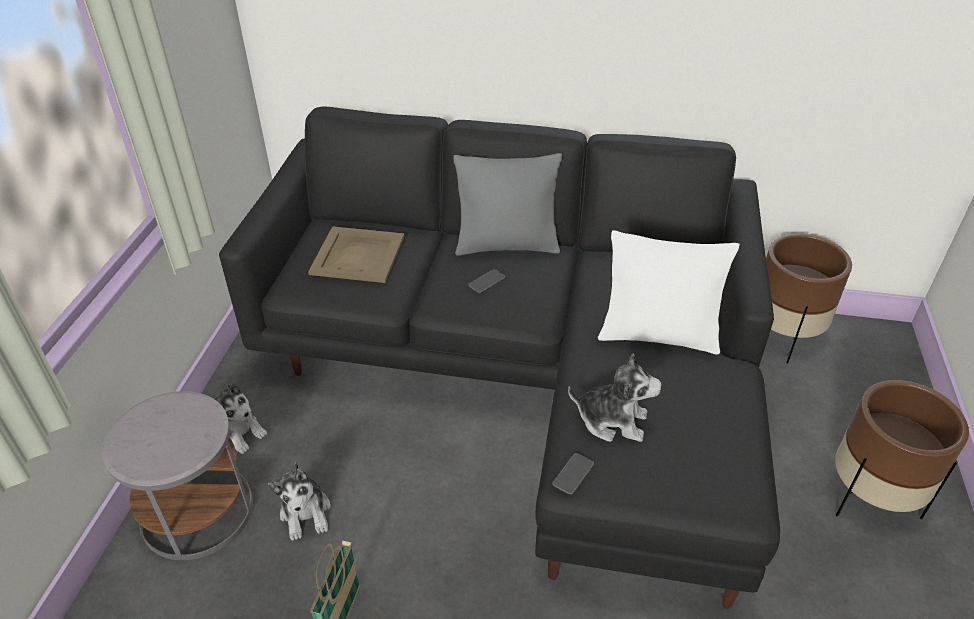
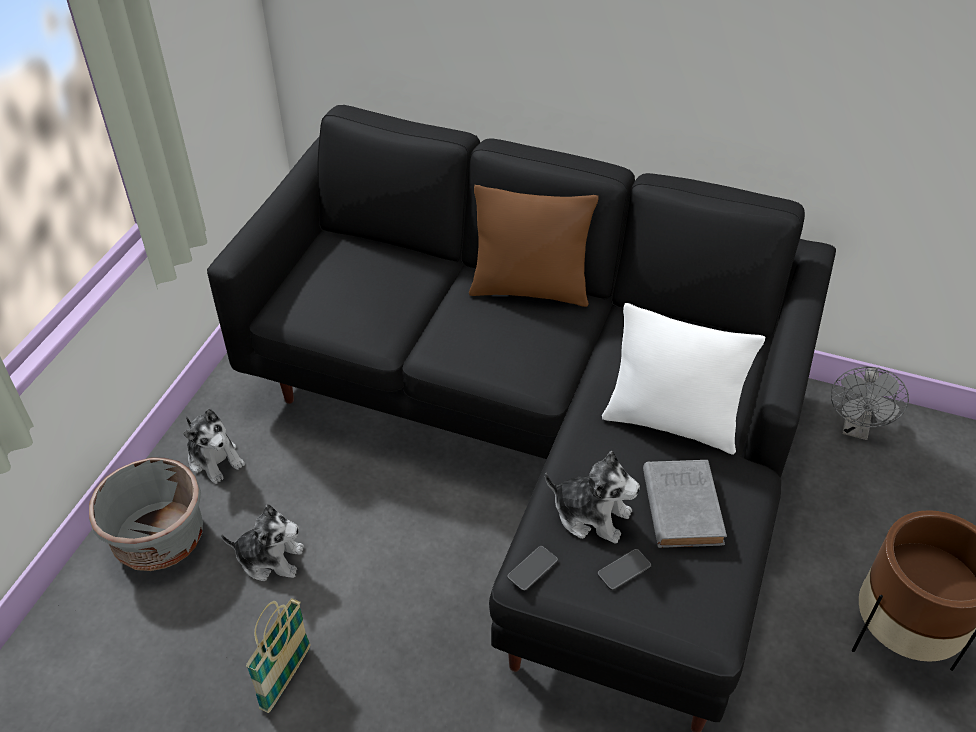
camera: 10 degrees right, 5 degrees up
grey side table [102,391,253,560] -> grey planter [89,458,203,571]
plush toy [268,461,331,540] -> plush toy turned 75 degrees counterclockwise [221,504,304,581]
beige tray [308,226,405,283] -> none
grey pillow [453,153,562,256] -> brown pillow [469,185,598,307]
phone [468,269,506,294] -> phone moved to [598,549,651,590]
brown planter [766,233,852,363] -> grey fan [831,367,909,440]
none -> grey book [643,460,727,548]

